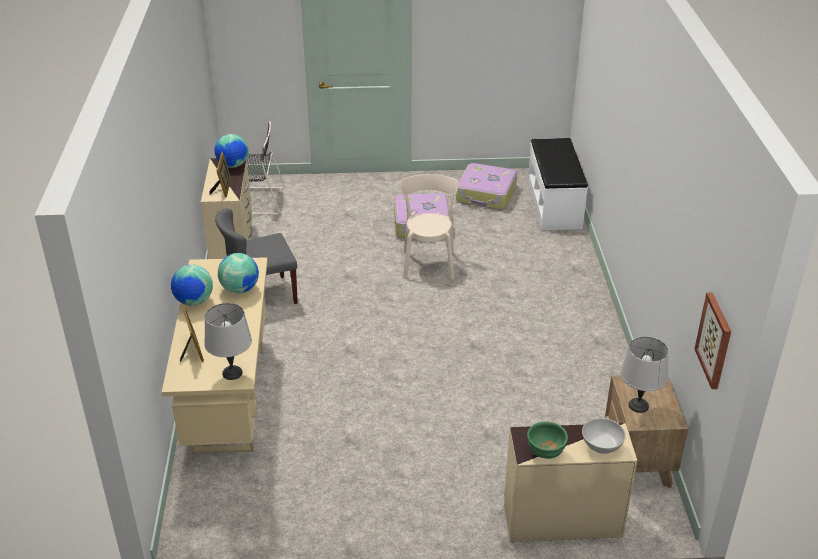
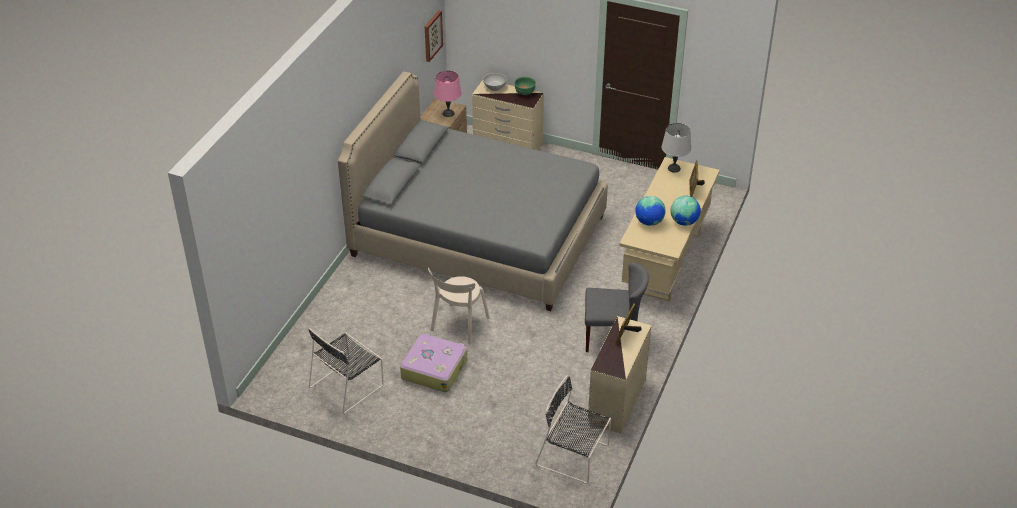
camera: 155 degrees left, 5 degrees up
globe [215,134,248,168] -> none
suitcase [456,163,517,210] -> black chair [308,328,384,414]
white bench [528,138,588,230] -> none
grey table lamp [620,337,669,413] -> pink table lamp [434,70,462,117]
none -> grey bed [338,72,608,311]

